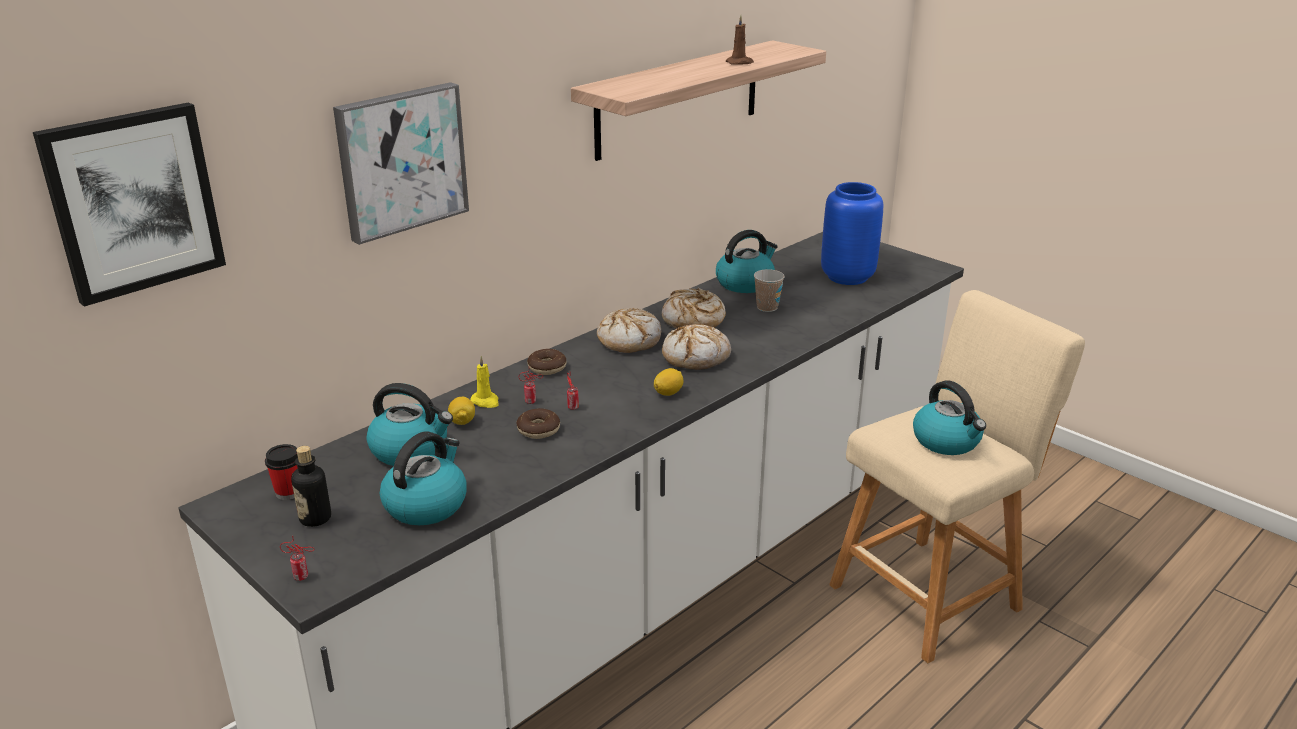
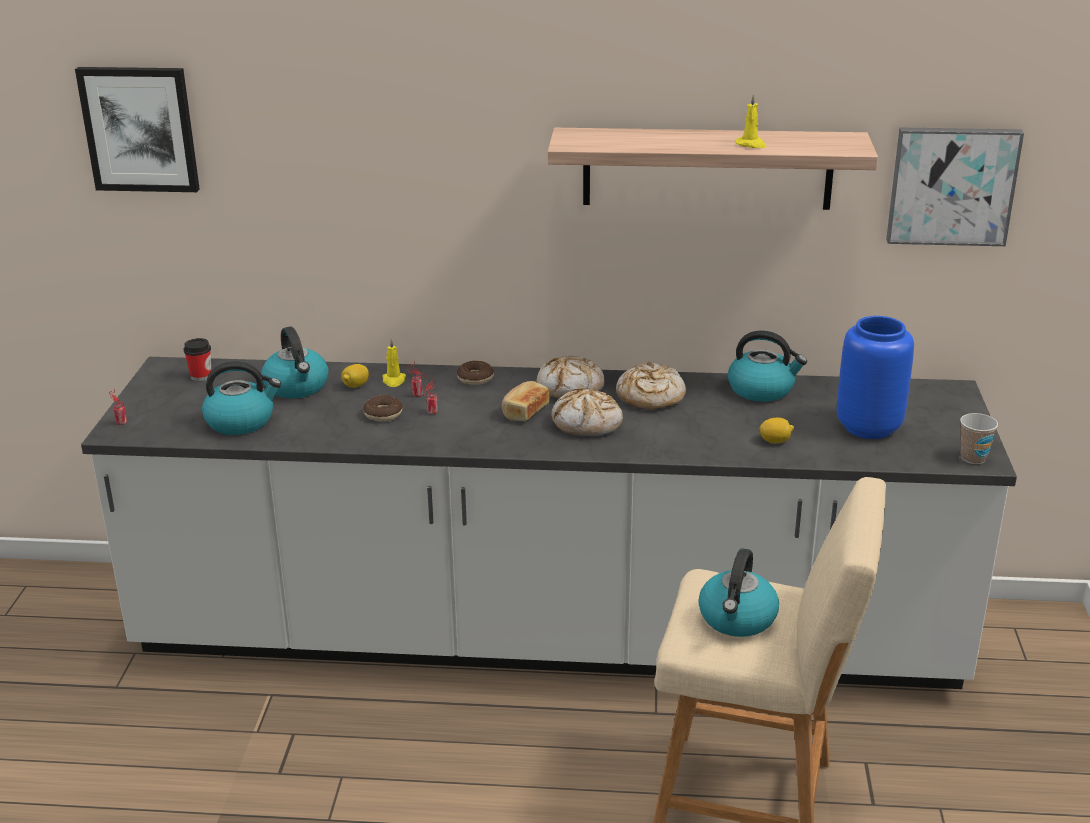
camera: 50 degrees right, 0 degrees up
bottle [291,446,331,527] -> none
picture [333,82,469,245] -> picture moved to [886,127,1024,246]
lemon [654,368,684,396] -> lemon moved to [759,418,794,444]
brown candle [726,15,754,65] -> yellow candle [735,93,767,148]
cup [754,269,785,312] -> cup moved to [960,413,998,464]
none -> bread [502,381,549,421]

